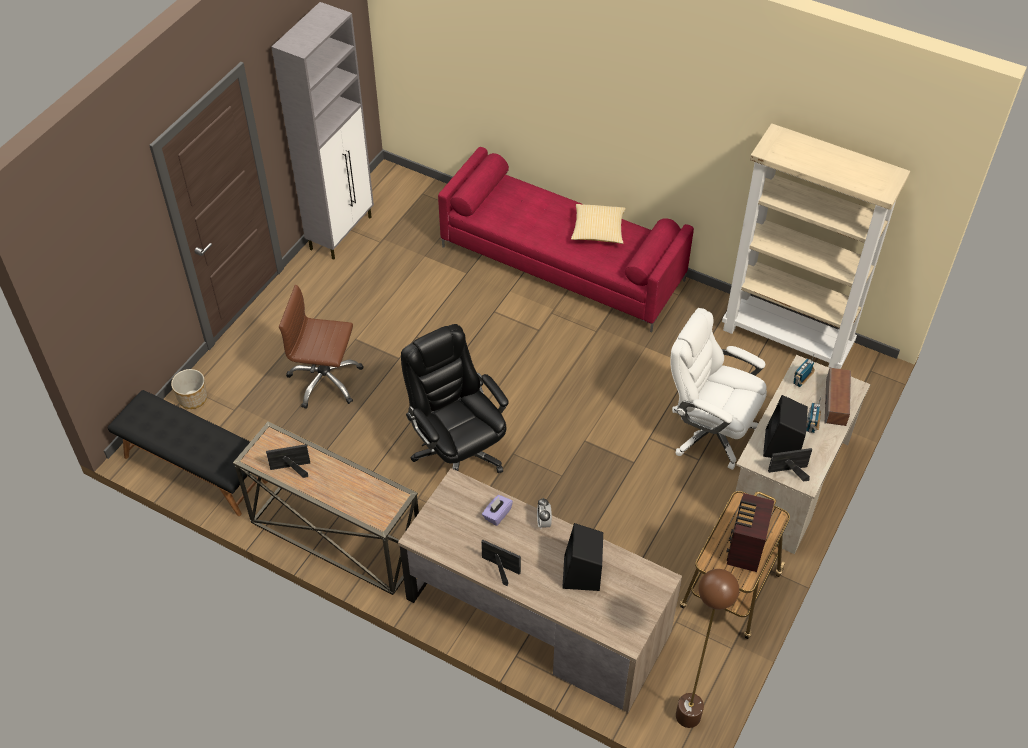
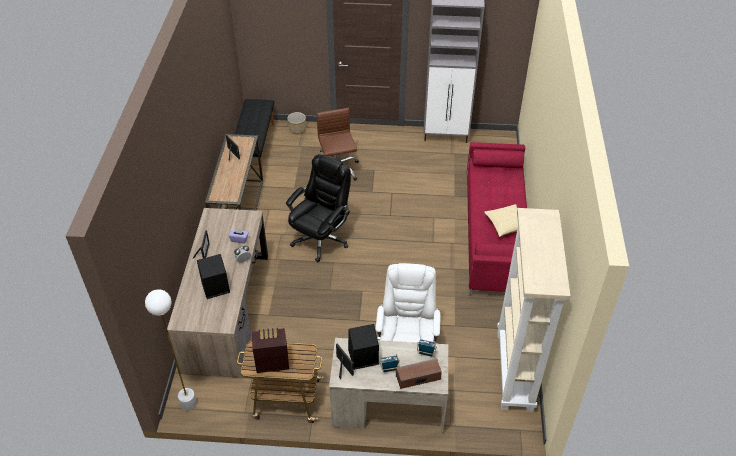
camera: 65 degrees right, 5 degrees down
brown floor lamp [676,569,739,728] -> white floor lamp [145,289,197,411]

